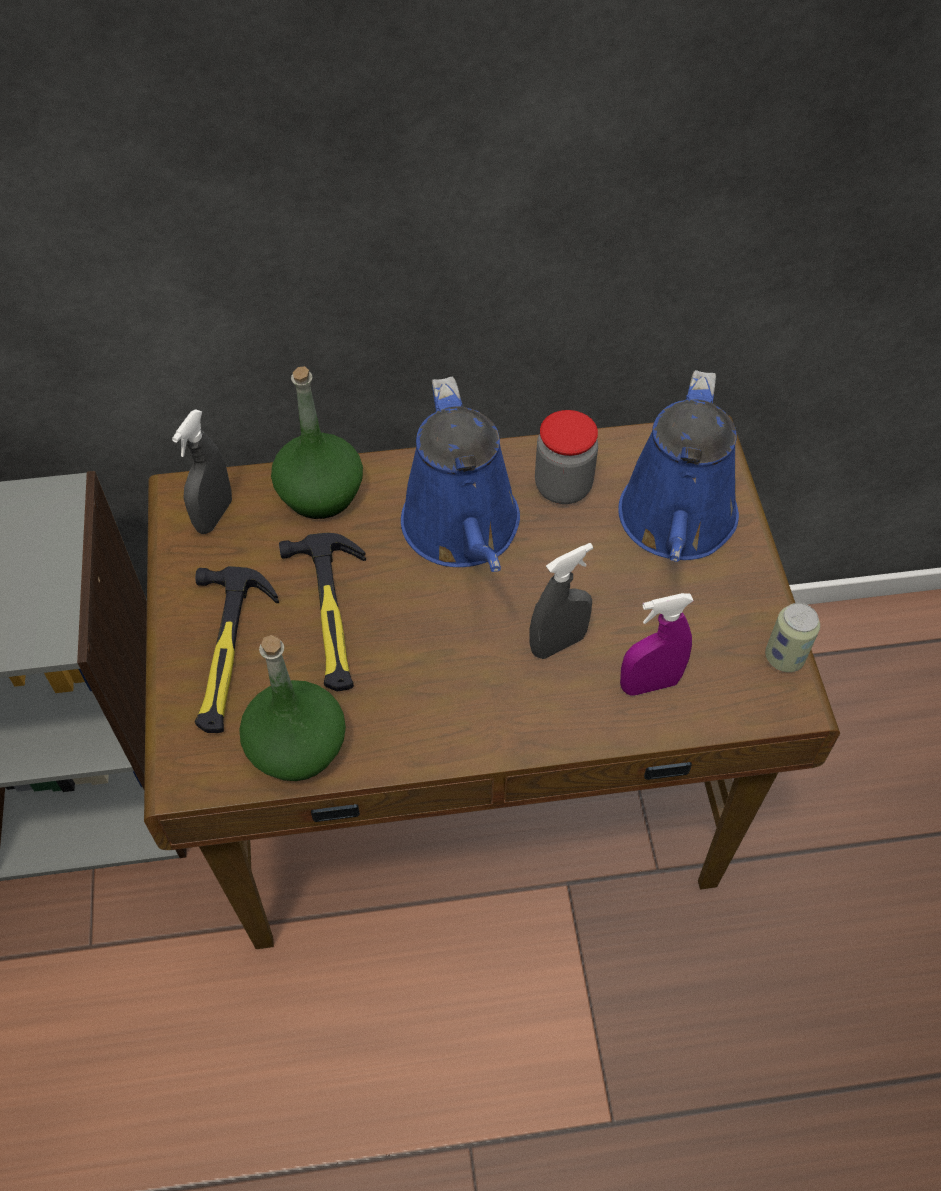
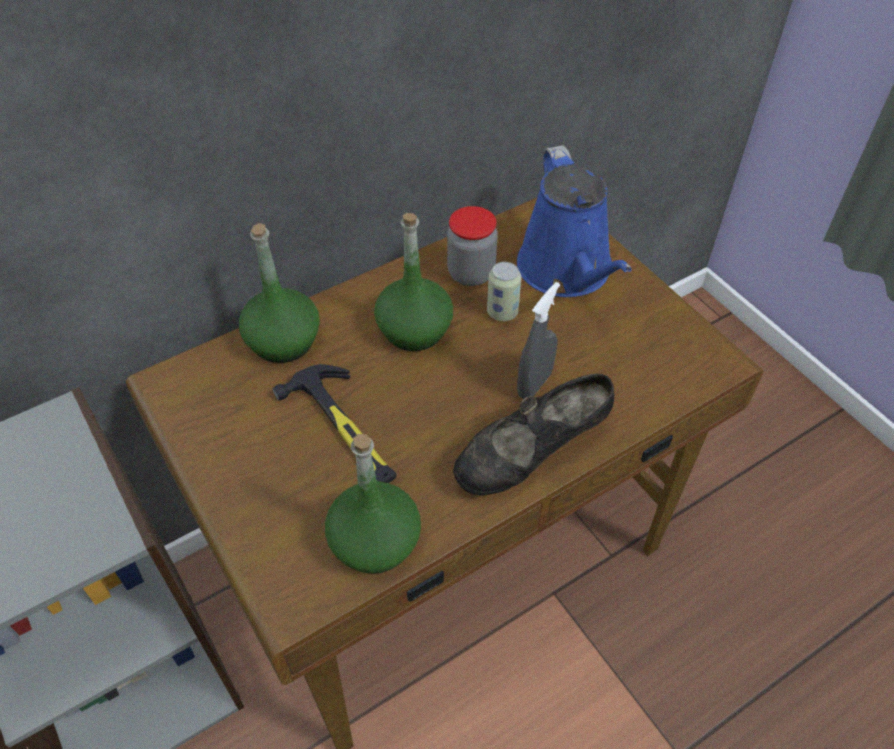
camera: 25 degrees left, 5 degrees down
grey spray bottle [172,409,232,534] -> none
hammer [195,566,279,733] -> none
blue watering can [401,377,520,572] -> green bottle [374,213,453,351]
purple spray bottle [620,593,694,696] -> none
can [765,603,820,672] -> can moved to [487,262,522,321]
none -> black shoe [453,374,614,496]

